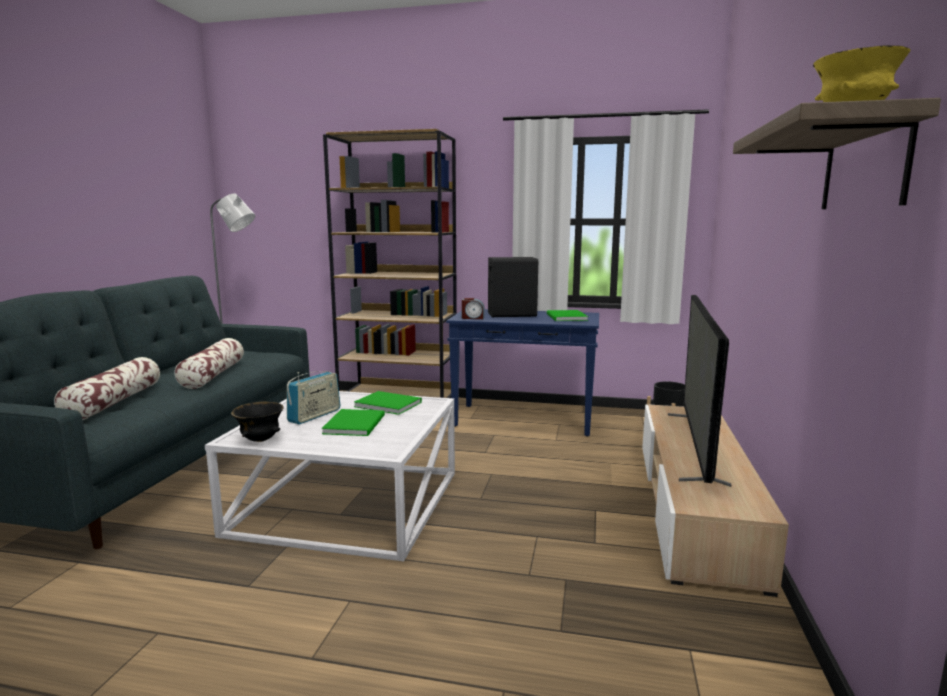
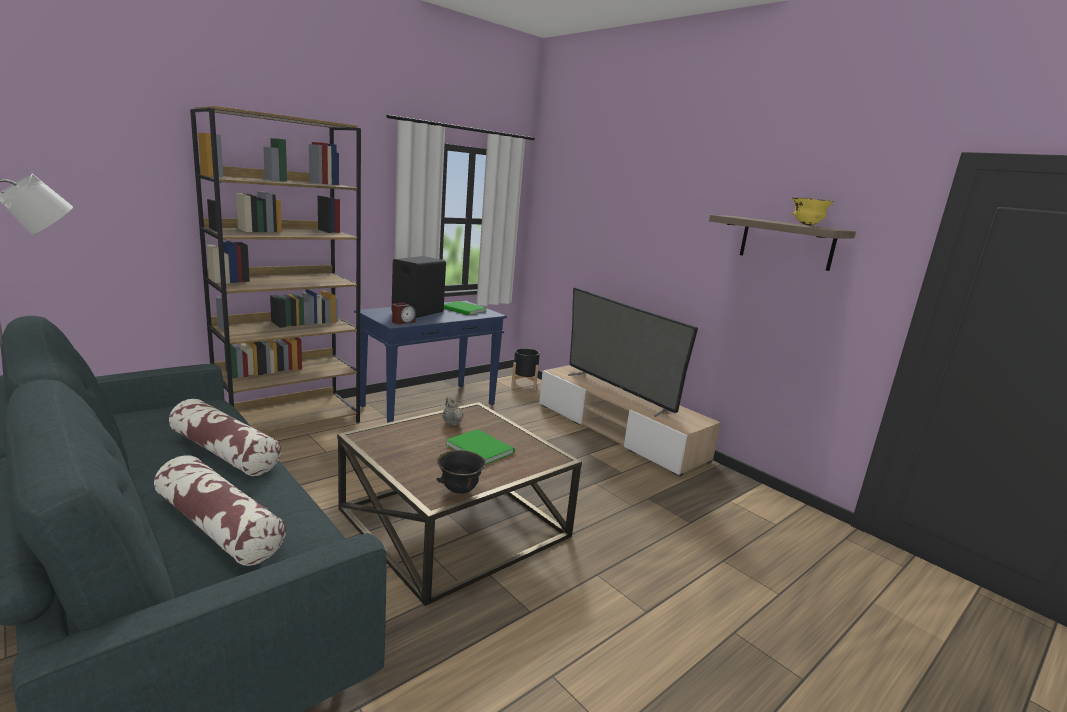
camera: 55 degrees left, 5 degrees up
white coffee table [205,391,455,561] -> brown coffee table [337,402,582,606]
radio [287,371,340,424] -> none
green book [354,391,422,415] -> beige teapot [442,396,463,426]

